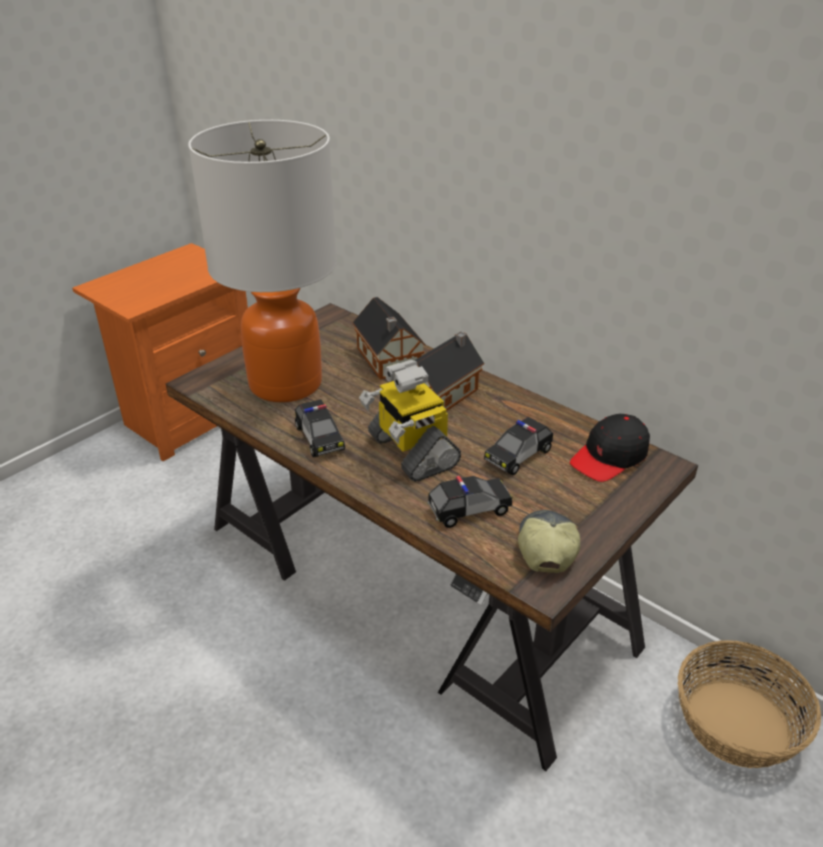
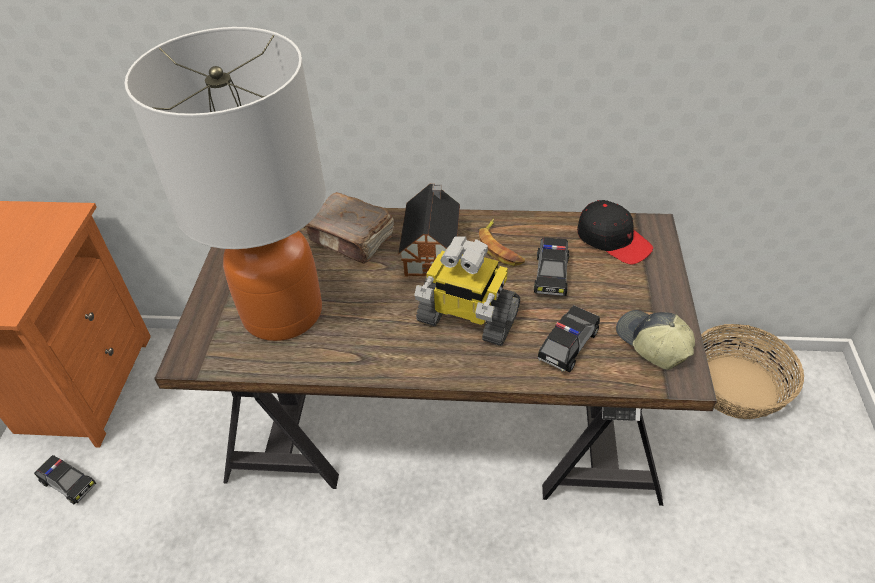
camera: 35 degrees left, 10 degrees up
toy car [295,399,345,458] -> toy car moved to [34,455,96,504]
toy house [352,297,426,380] -> brown book [303,192,394,264]
black cap [570,414,650,482] -> black cap turned 60 degrees counterclockwise [577,200,653,265]
none -> banana [479,219,525,266]

